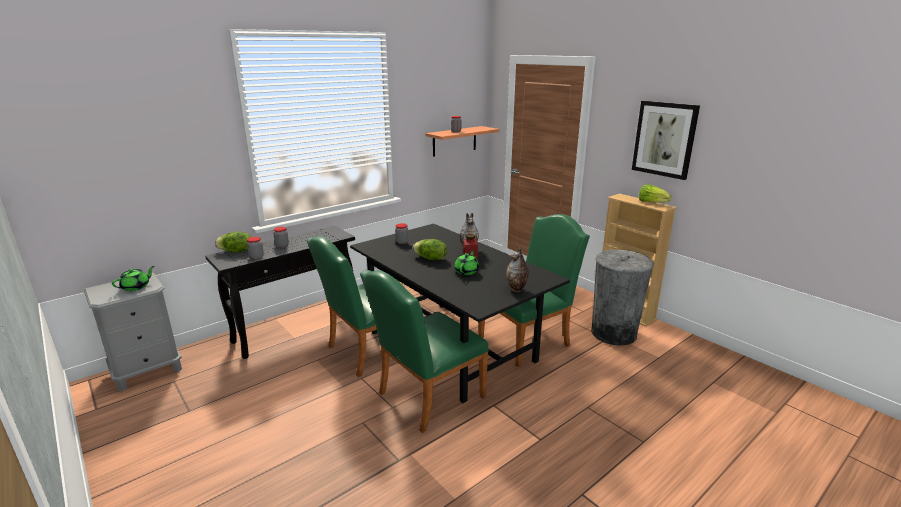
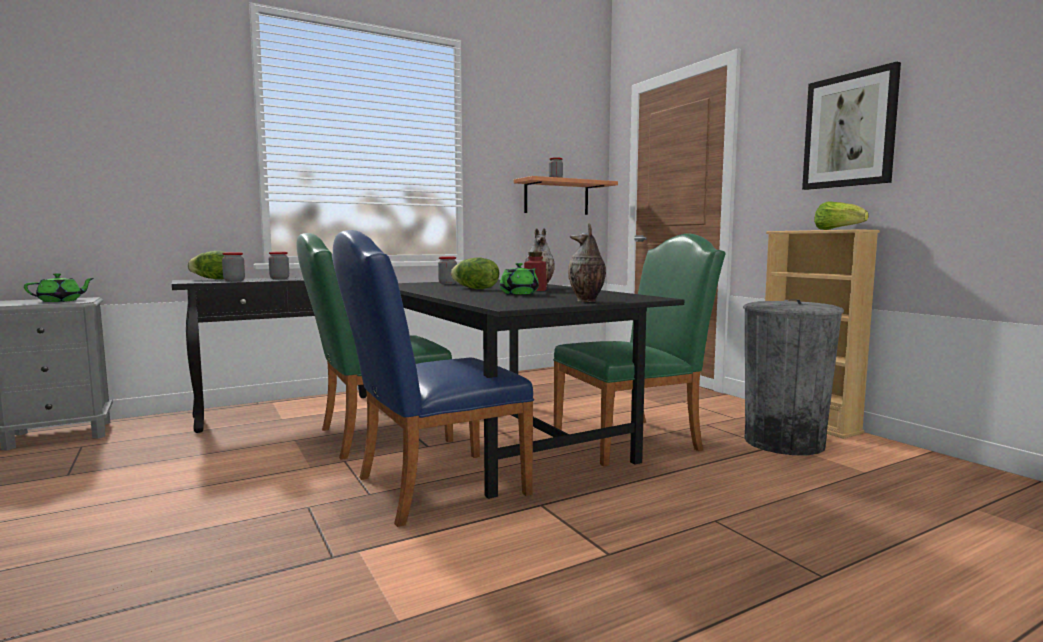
camera: 10 degrees right, 15 degrees down
green chair [360,270,489,433] -> blue chair [332,230,534,527]

